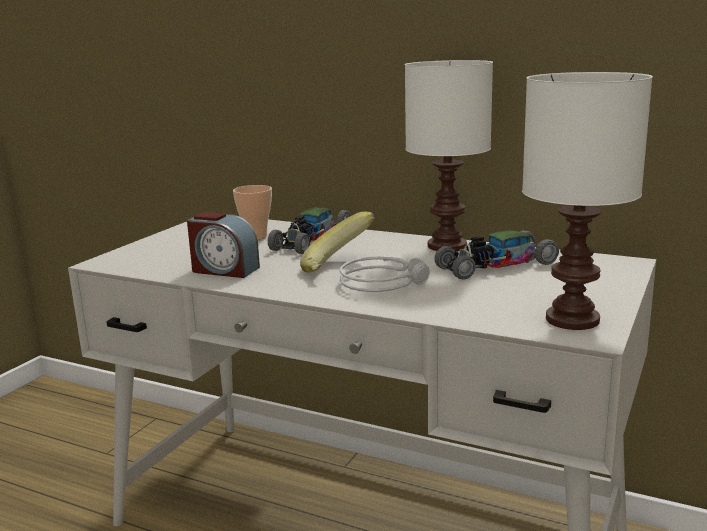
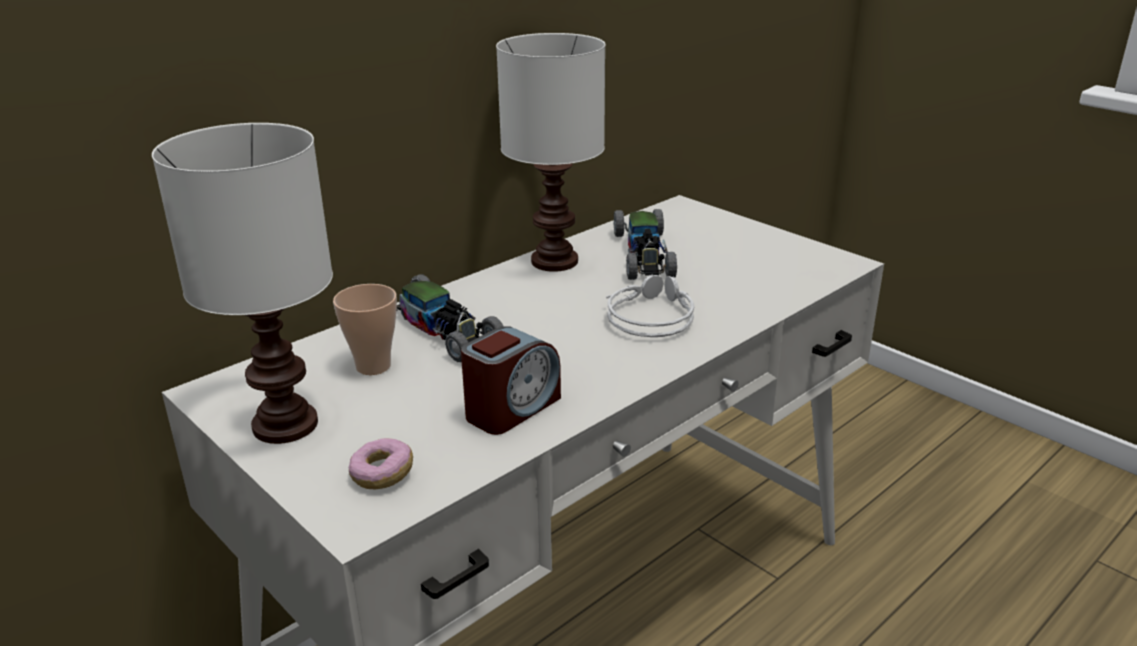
camera: 70 degrees left, 10 degrees up
banana [300,212,375,272] -> none
white table lamp [522,72,653,330] -> white table lamp moved to [152,123,333,444]
none -> donut [349,438,413,489]

